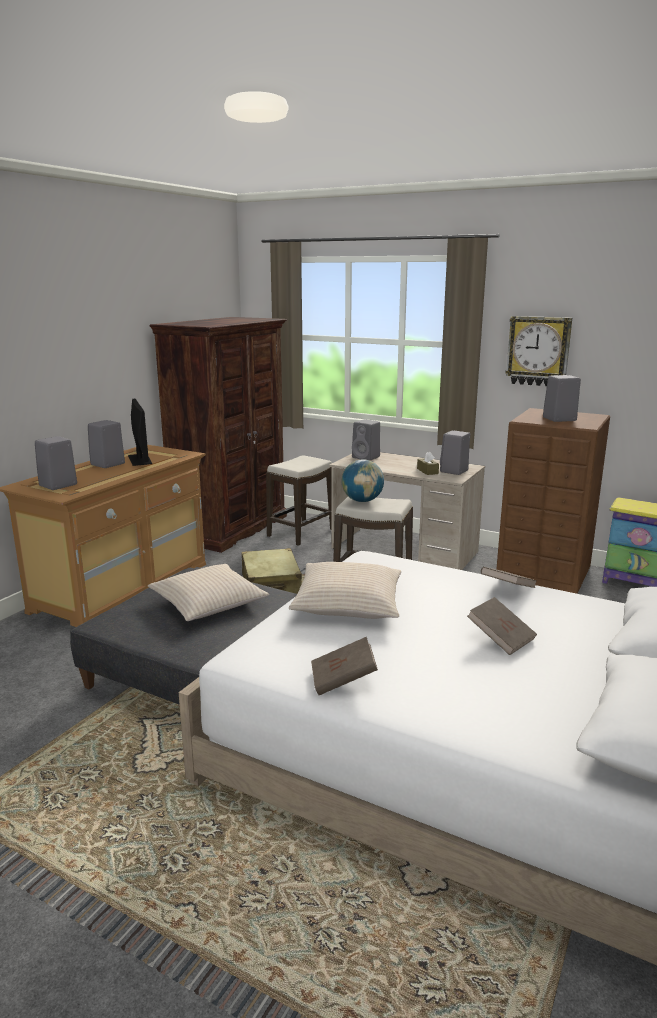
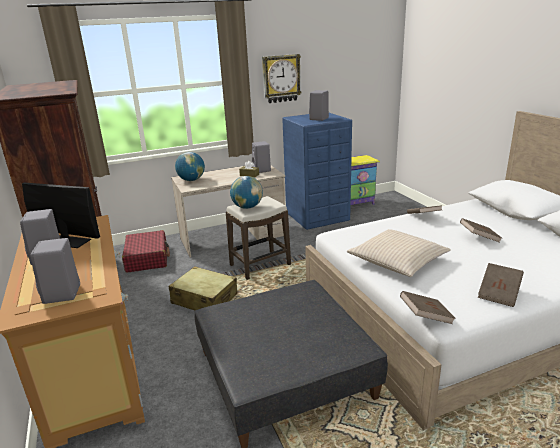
camera: 50 degrees left, 5 degrees up
beige pillow [148,564,269,621] -> none
stool [266,455,332,546] -> red suitcase [122,230,170,273]
grey speaker [352,419,380,461] -> globe [175,152,205,181]
brown dresser [496,408,610,594] -> blue dresser [282,113,352,230]
none -> brown book [400,291,456,324]

